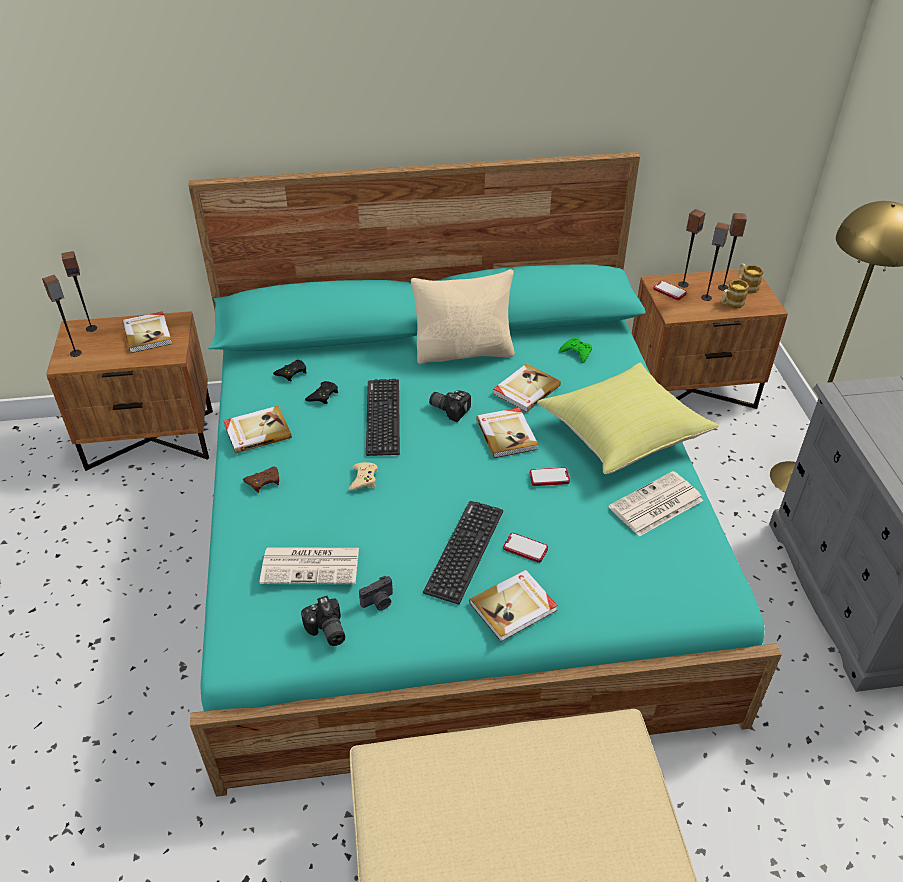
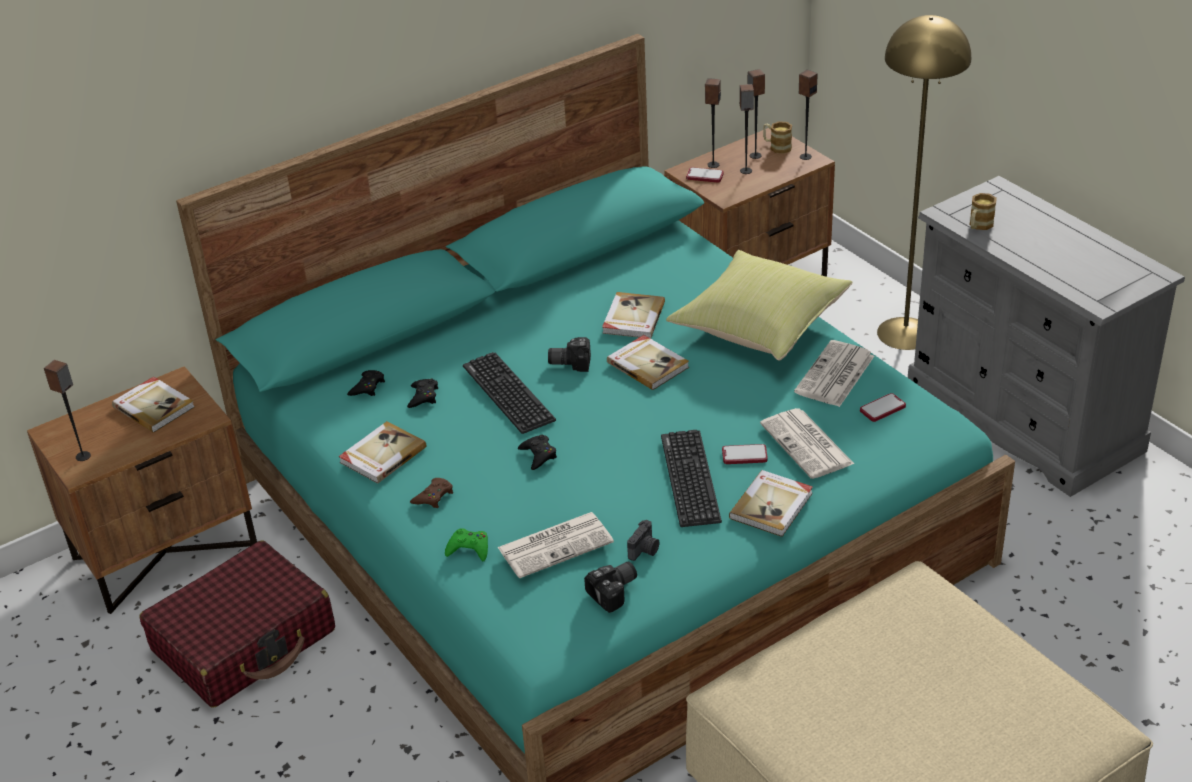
camera: 25 degrees left, 5 degrees down
speaker [61,251,97,332] -> speaker moved to [799,70,818,160]
camera [301,595,345,646] -> camera turned 75 degrees counterclockwise [584,562,637,613]
beige game controller [348,462,378,491] -> black game controller [518,435,557,470]
beige pillow [411,269,515,364] -> none
phone [530,467,570,486] -> phone moved to [860,393,906,422]
green game controller [559,337,592,363] -> green game controller moved to [445,529,488,561]
mug [721,279,749,309] -> mug moved to [970,193,997,230]
none -> red suitcase [139,540,335,707]
none -> newspaper [760,408,854,479]

